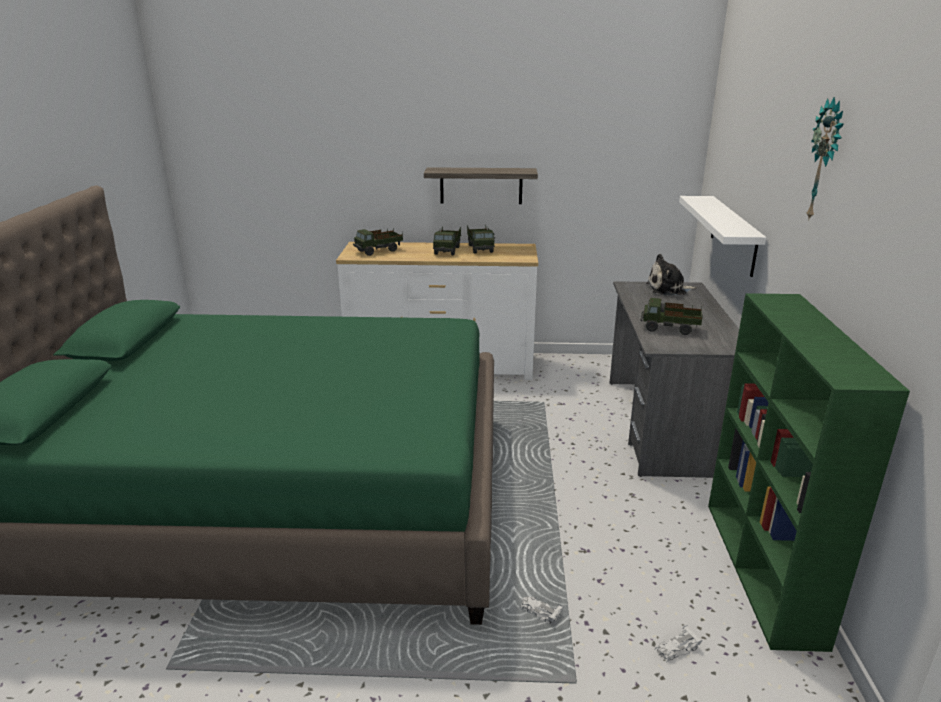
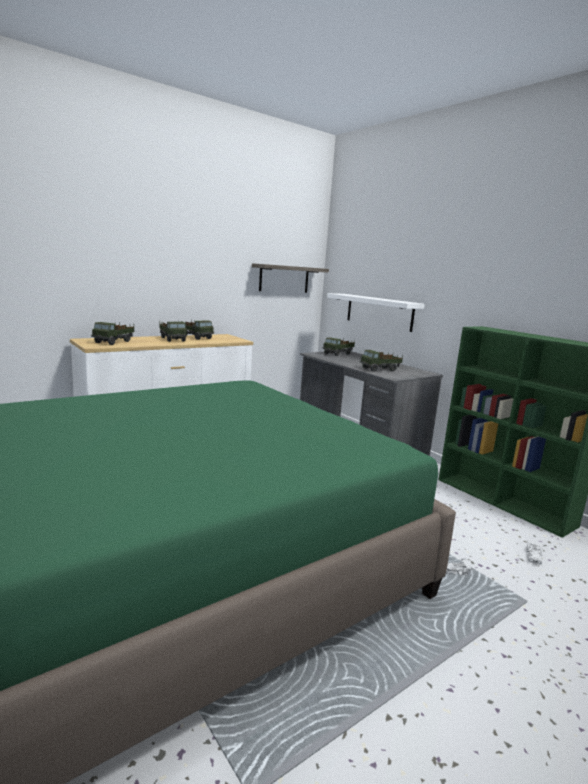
camera: 40 degrees left, 10 degrees down
shelf [424,167,538,204] -> shelf moved to [252,263,329,293]
plush toy [646,254,697,295] -> toy truck [323,337,355,356]
wall clock [806,97,844,221] -> none

